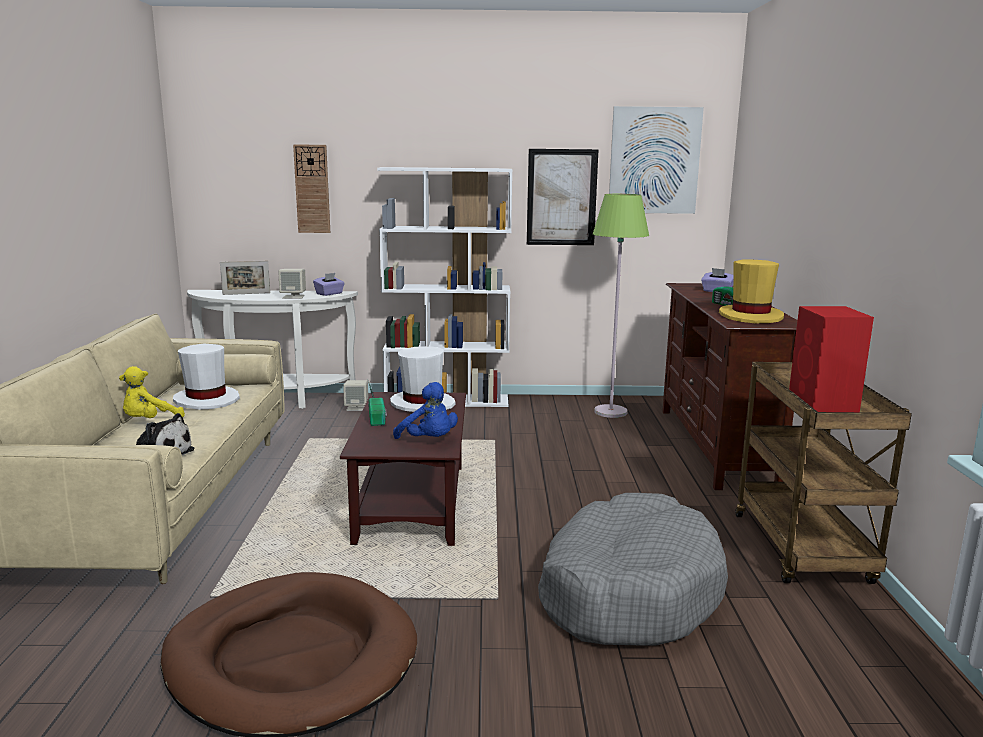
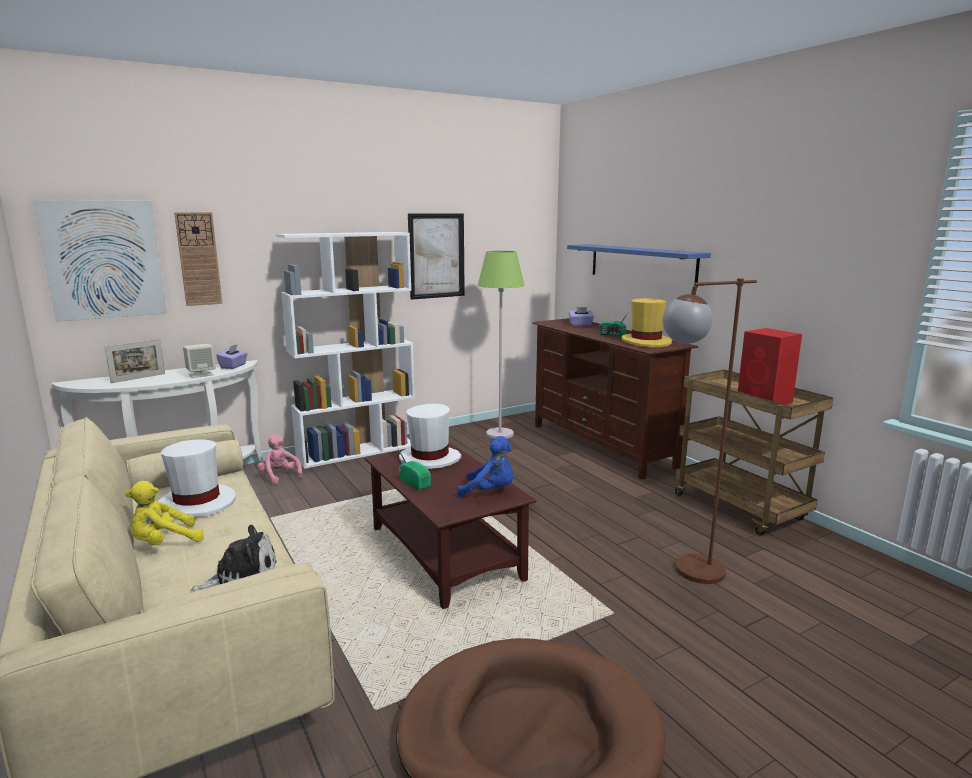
camera: 30 degrees left, 0 degrees up
yellow plush toy [119,366,185,418] -> yellow plush toy turned 45 degrees clockwise [125,481,204,545]
beige speaker [343,380,368,411] -> pink plush toy [257,434,302,485]
grey dog bed [538,493,728,646] -> brown floor lamp [663,278,757,584]
picture [609,106,704,214] -> picture moved to [33,200,167,322]
none -> blue shelf [567,244,711,287]

